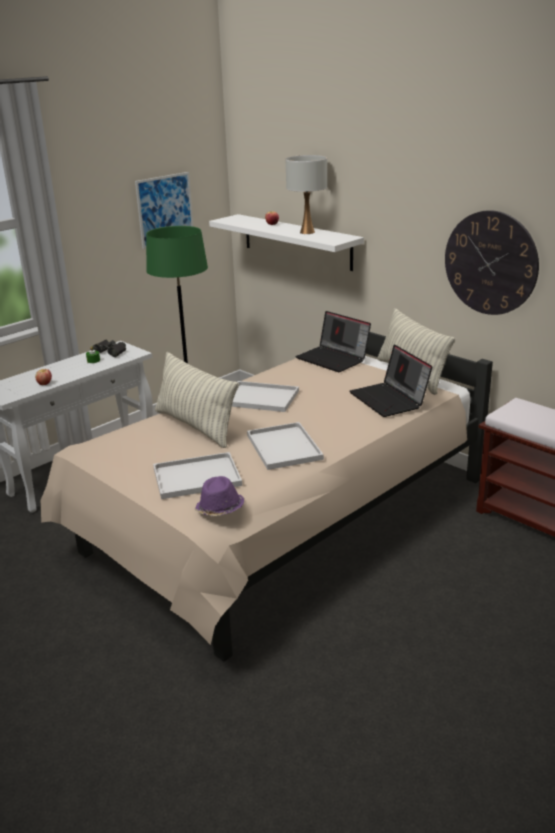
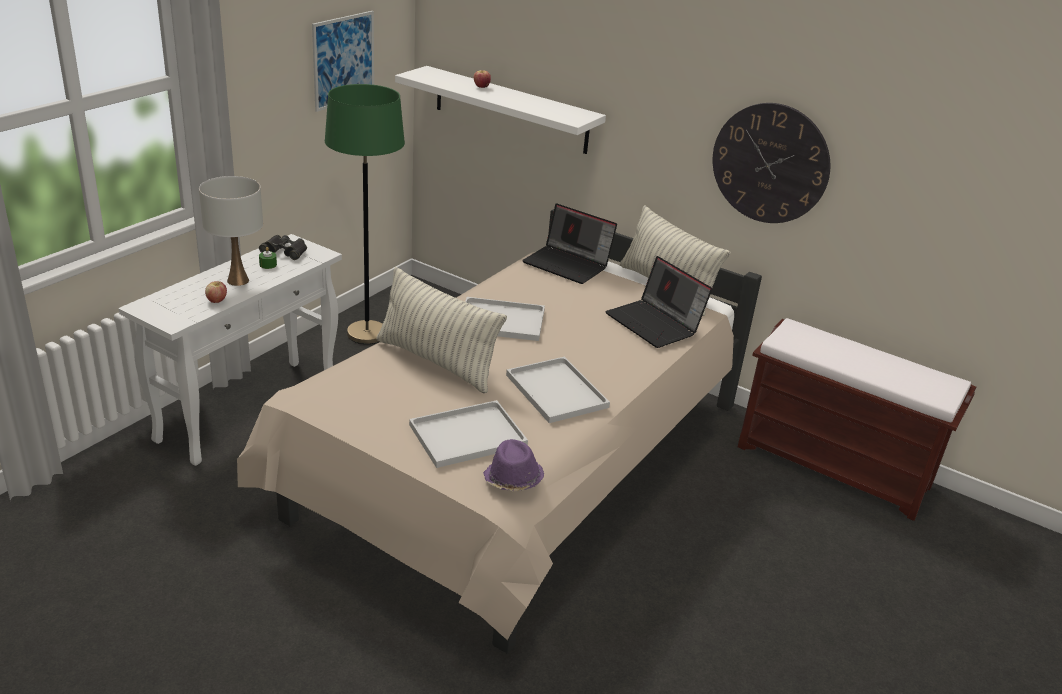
camera: 15 degrees left, 5 degrees up
white table lamp [286,155,327,234] -> white table lamp moved to [199,176,263,286]

